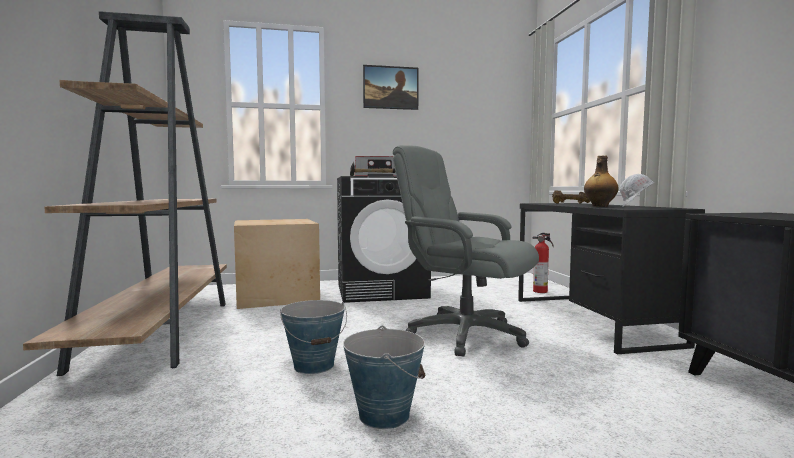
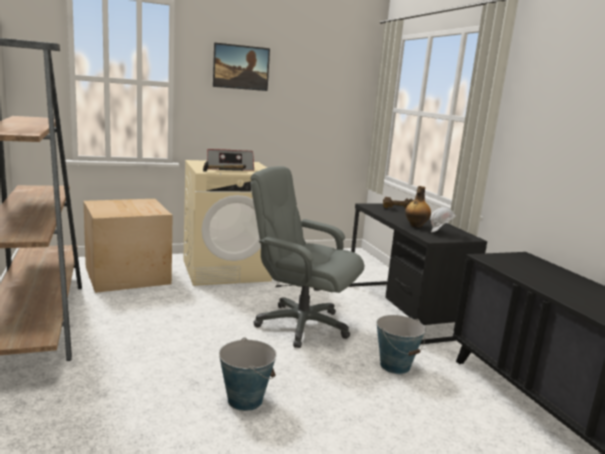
camera: 10 degrees left, 10 degrees up
bucket [280,300,347,374] -> bucket moved to [376,315,426,374]
black washing machine [337,176,431,303] -> beige washing machine [183,160,272,286]
fire extinguisher [533,233,554,293] -> none

